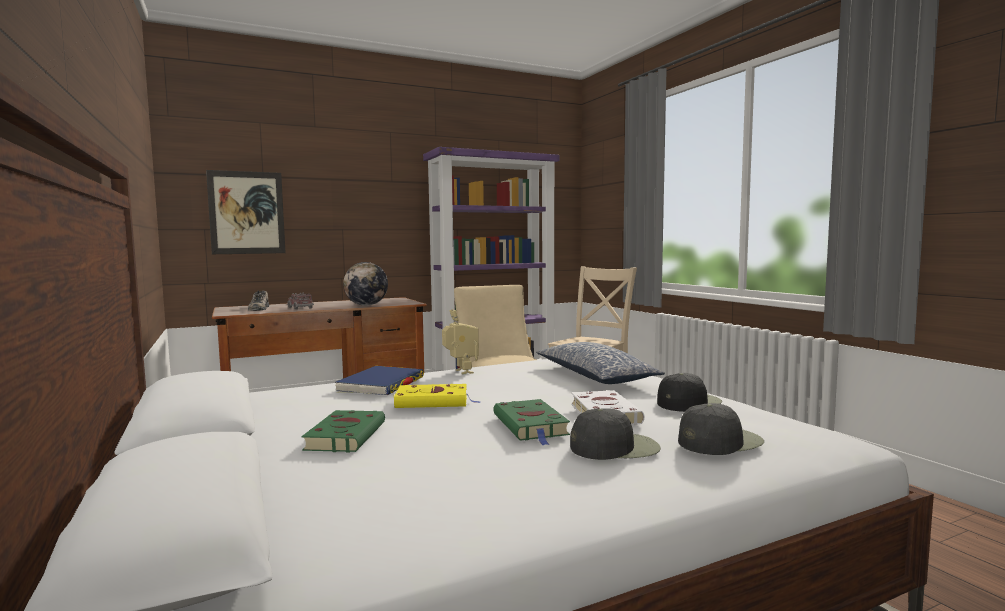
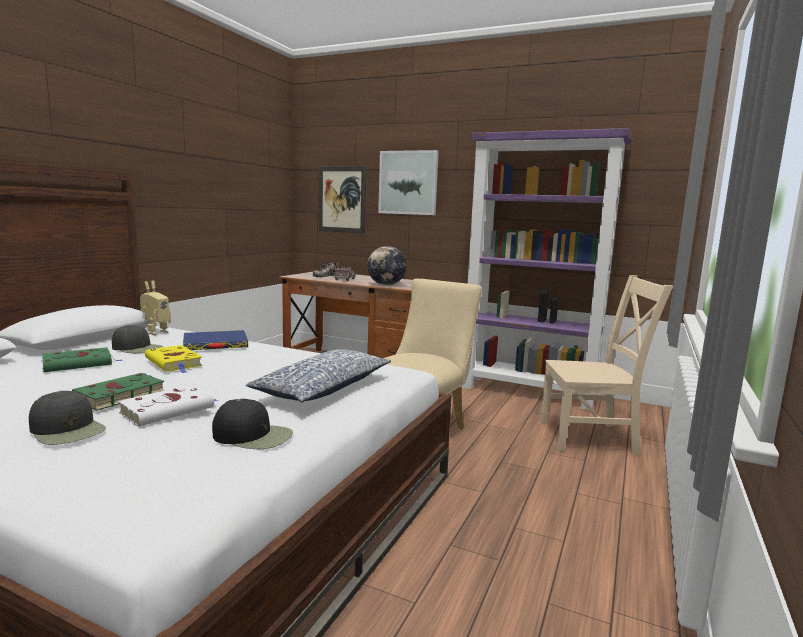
camera: 50 degrees right, 5 degrees up
toy robot [442,309,479,374] -> toy robot moved to [140,281,171,335]
black cap [678,403,764,455] -> black cap moved to [112,325,163,353]
none -> picture [378,150,439,215]

